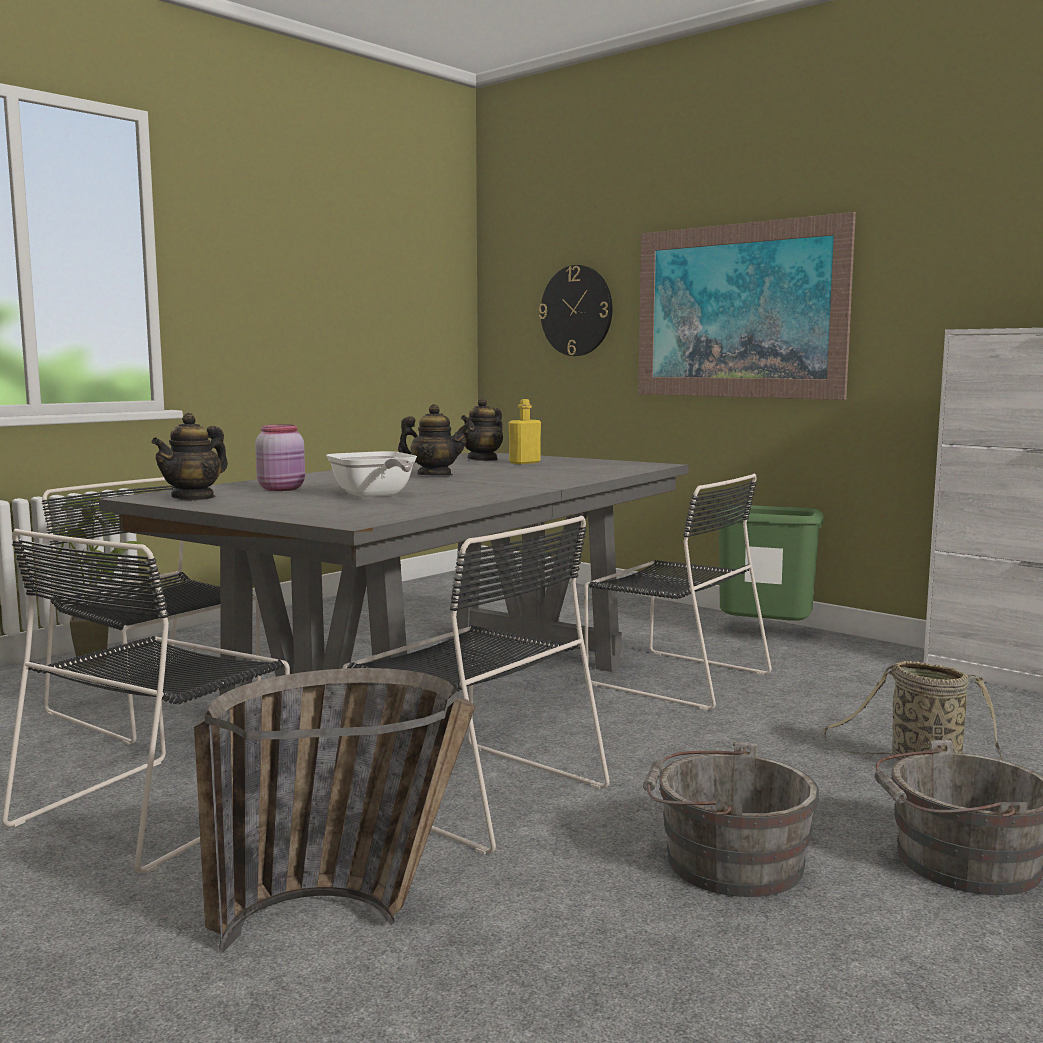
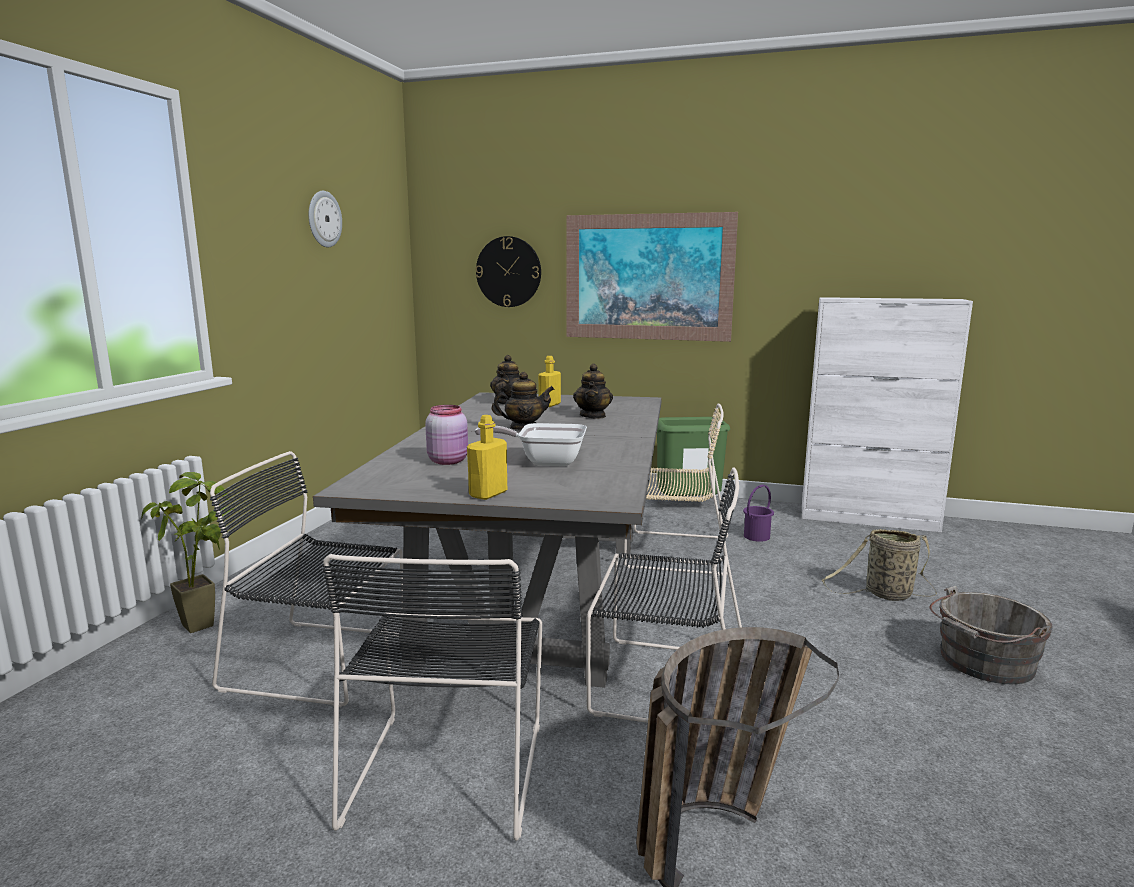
camera: 25 degrees left, 5 degrees up
teapot [151,413,228,501] -> teapot moved to [573,364,613,419]
frying pan [326,451,417,497] -> frying pan turned 150 degrees clockwise [475,423,587,466]
black chair [584,474,772,710] -> beige chair [624,403,728,576]
grey bucket [643,741,819,897] -> none
none -> wall clock [309,191,342,247]
none -> yellow bottle [467,415,507,500]
none -> purple bucket [743,485,774,542]

